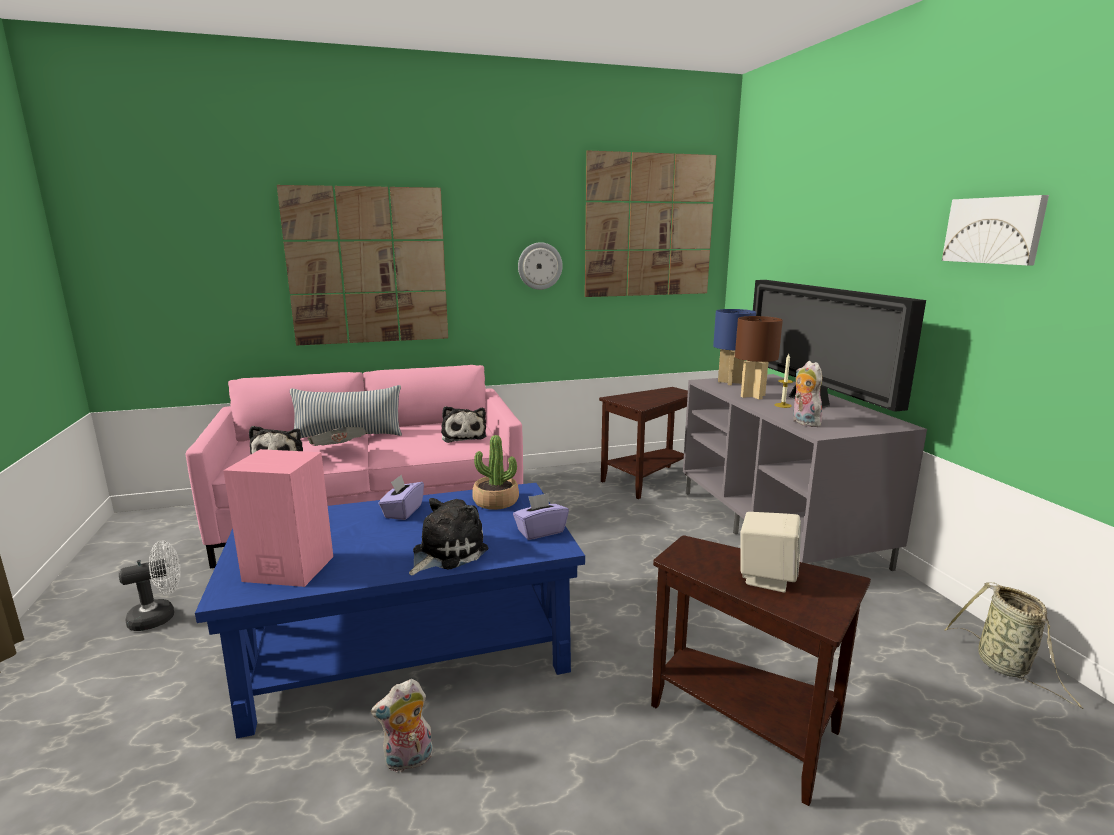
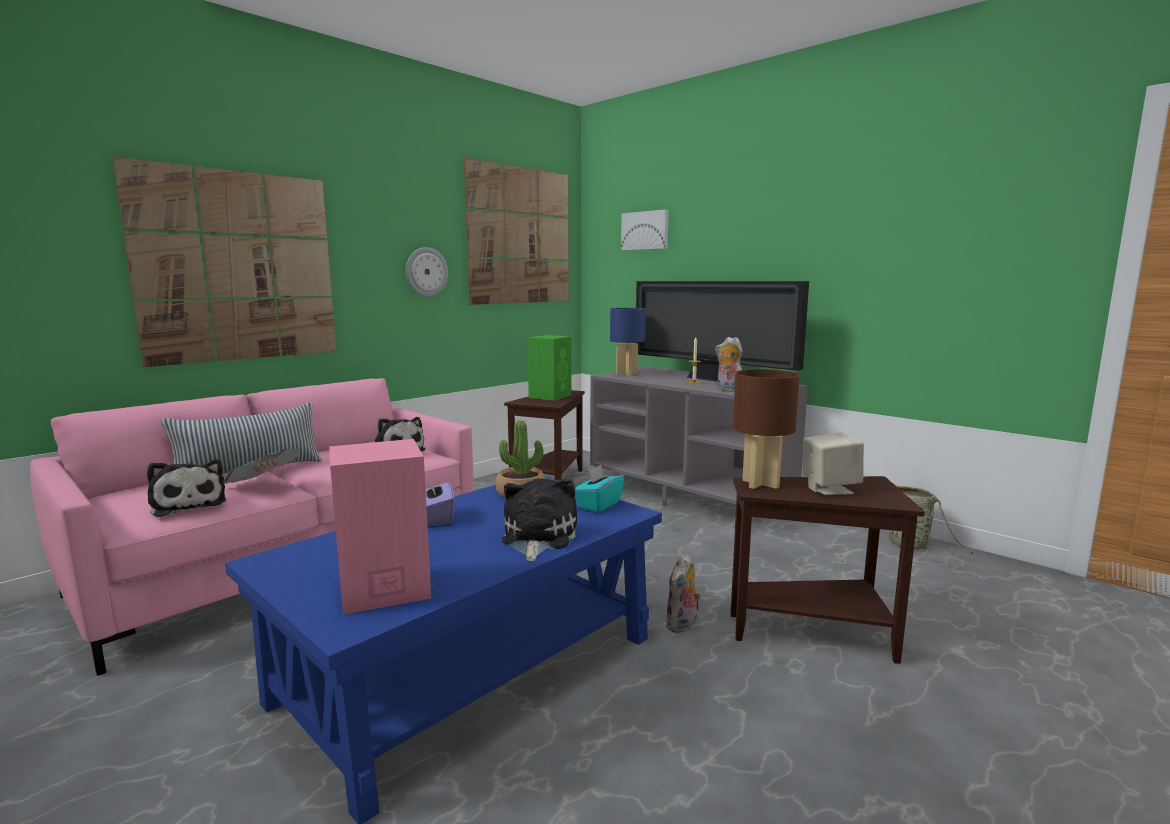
camera: 30 degrees left, 5 degrees down
white fan [119,540,181,631] -> none
plush toy [371,679,433,772] -> plush toy moved to [665,553,701,633]
purple tissue box [513,493,569,540] -> turquoise tissue box [575,465,624,513]
brown table lamp [735,316,783,400] -> brown table lamp moved to [733,369,800,489]
picture [942,195,1049,265] -> picture moved to [621,209,669,251]
none -> green speaker [528,335,572,400]

